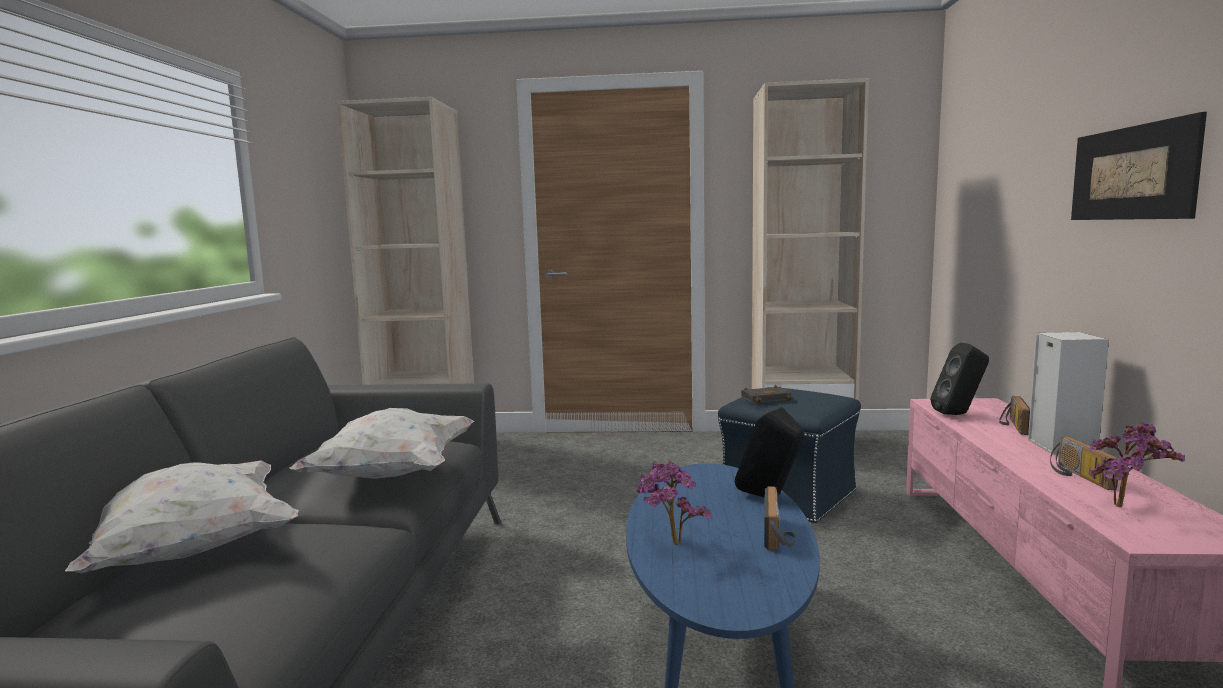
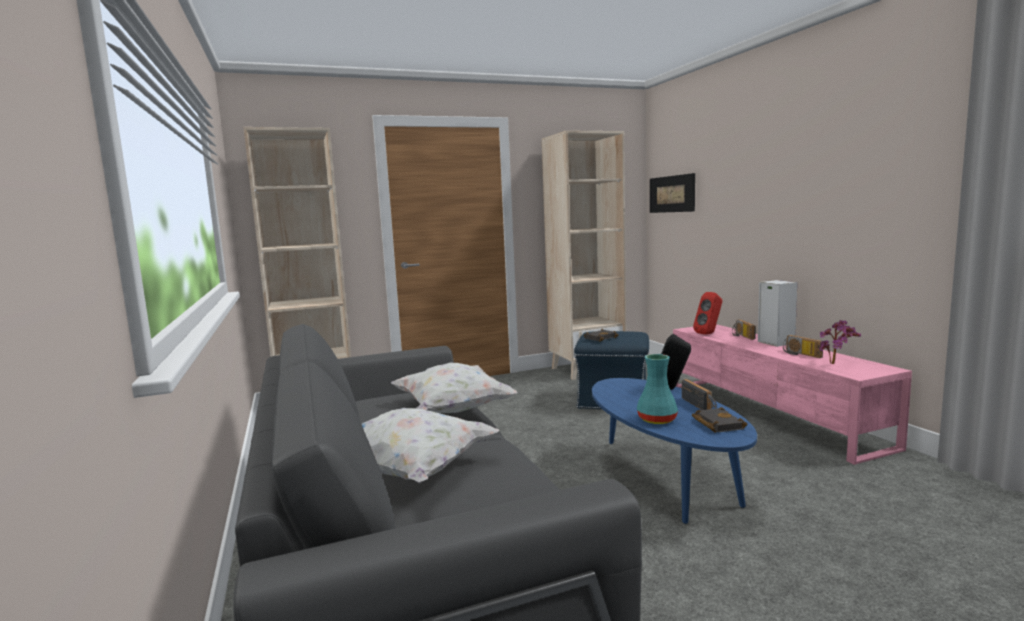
camera: 25 degrees left, 0 degrees up
potted plant [636,461,712,545] -> turquoise vase [637,354,678,424]
black speaker [930,343,989,415] -> red speaker [693,292,722,334]
picture [1071,112,1207,220] -> picture moved to [650,173,695,213]
none -> black book [692,407,747,433]

